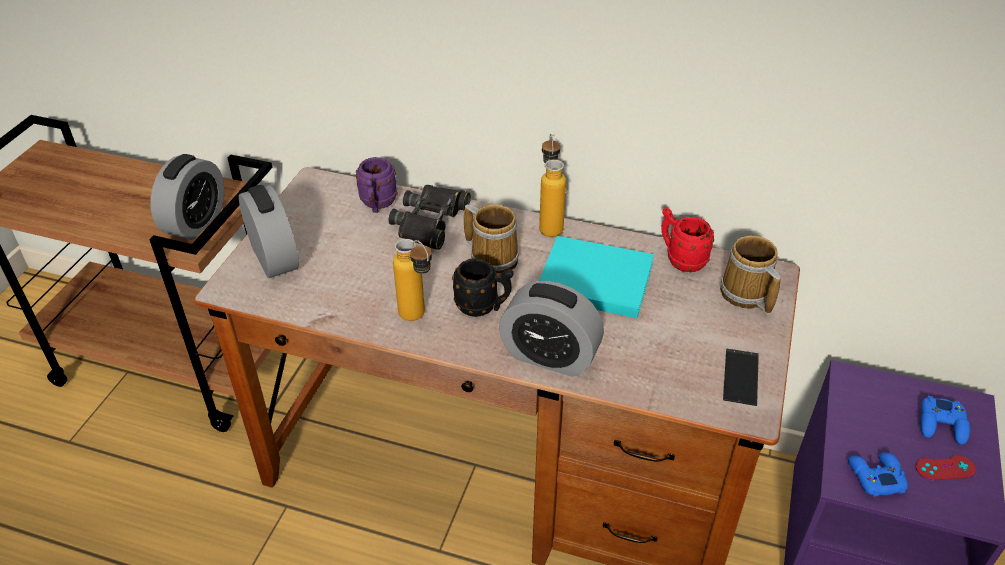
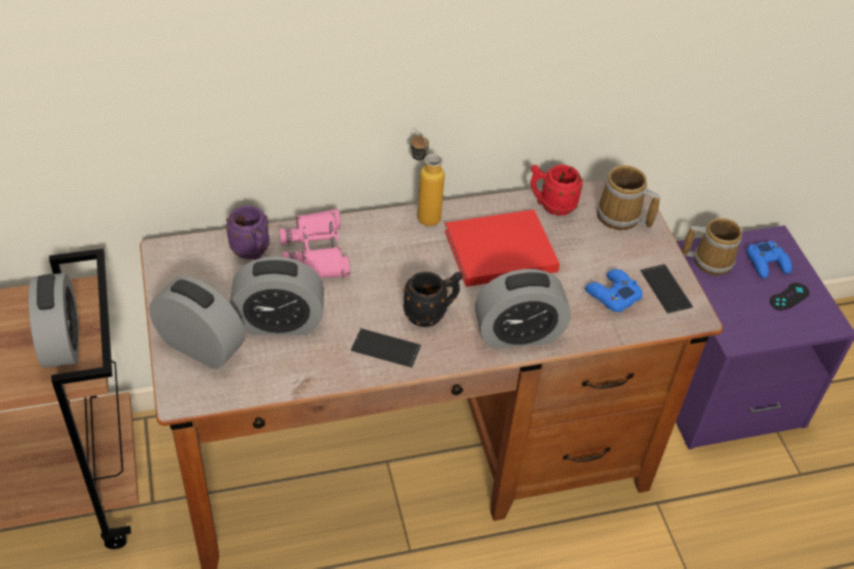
camera: 35 degrees left, 5 degrees up
black binoculars [389,185,471,250] -> pink binoculars [279,209,350,277]
bottle [393,239,432,321] -> phone [351,328,421,368]
mug [464,204,519,274] -> mug moved to [682,218,742,276]
turquoise book [539,236,654,318] -> red book [444,209,560,287]
blue game controller [848,452,908,496] -> blue game controller moved to [585,269,643,312]
red game controller [916,456,976,481] -> black game controller [770,283,810,311]
none -> alarm clock [230,256,324,335]

